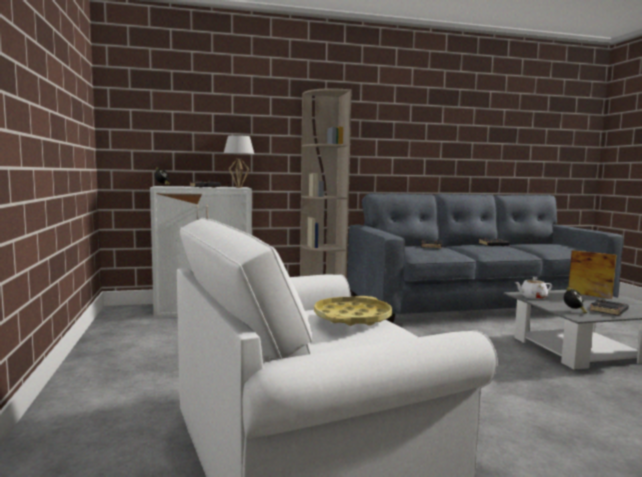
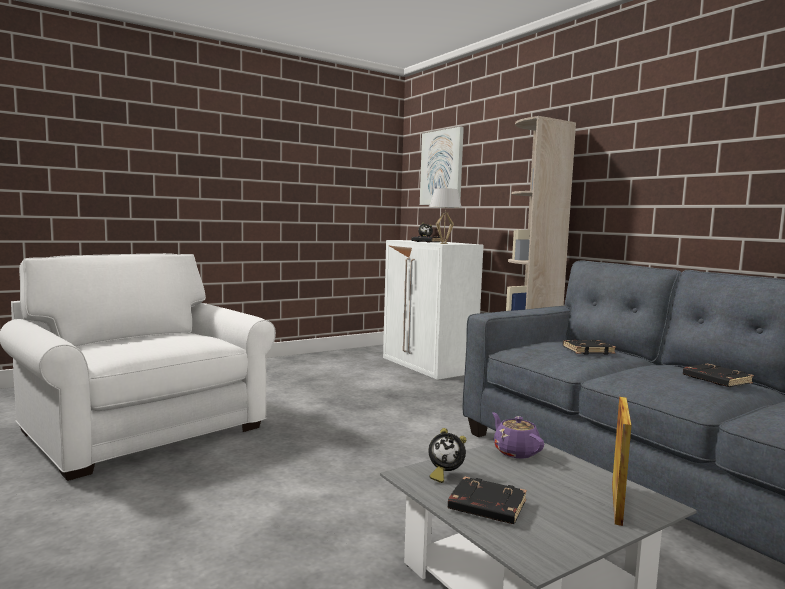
camera: 70 degrees right, 0 degrees up
yellow tray [314,296,392,326] -> none
white teapot [515,277,552,299] -> purple teapot [492,412,544,459]
none -> picture [420,127,464,205]

